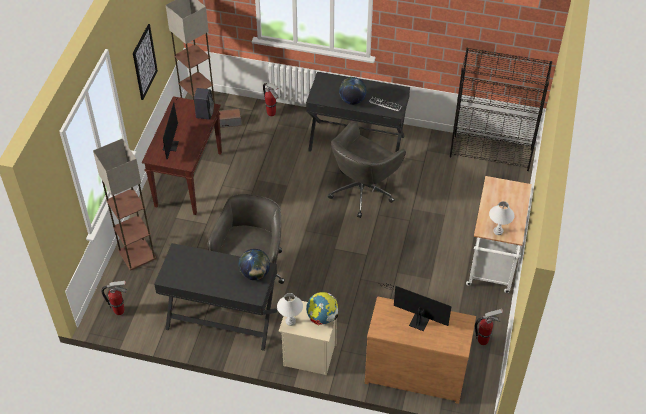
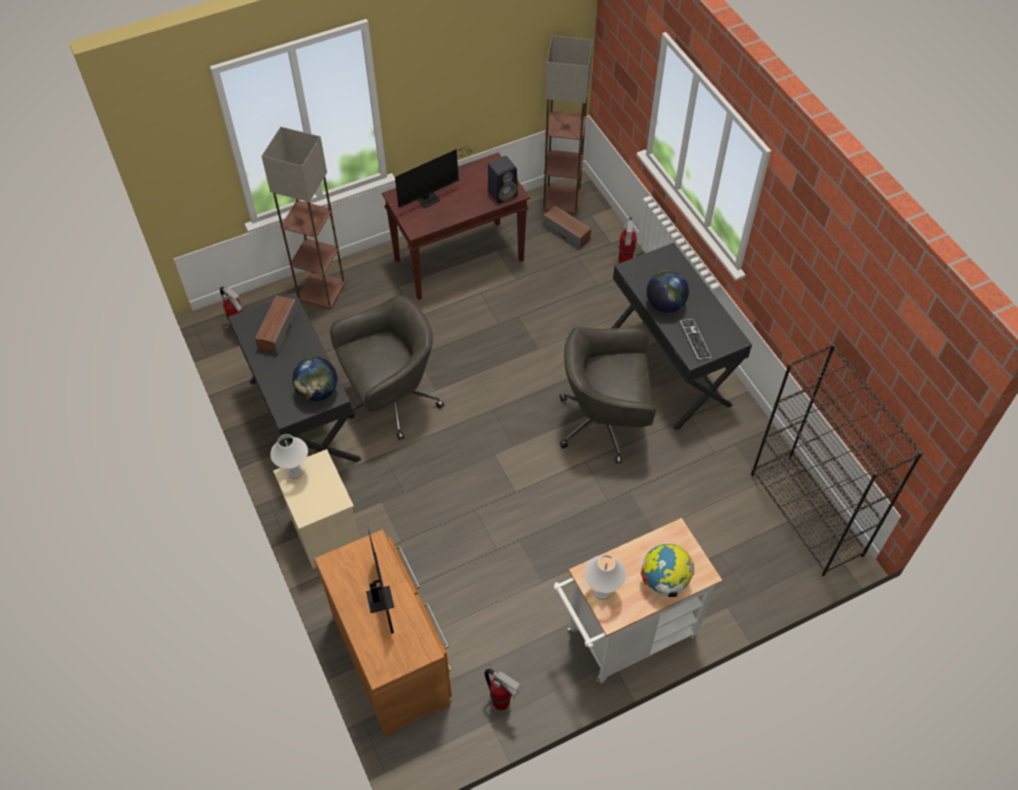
camera: 50 degrees right, 5 degrees up
picture [133,24,158,100] -> none
globe [306,292,338,325] -> globe moved to [641,544,694,597]
none -> speaker [255,296,299,355]

